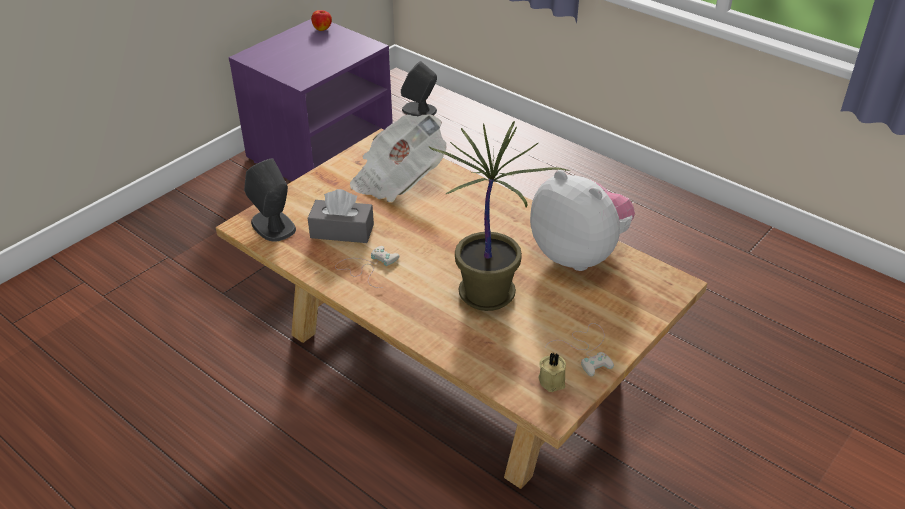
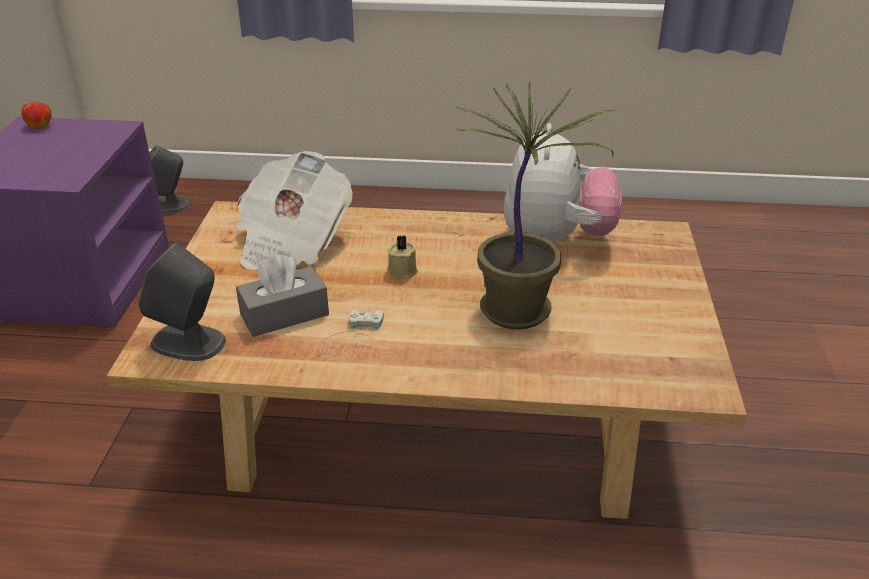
camera: 35 degrees left, 5 degrees down
plush toy [530,170,635,271] -> plush toy turned 90 degrees clockwise [504,123,621,243]
beige candle [539,353,566,392] -> beige candle moved to [387,235,418,279]
white game controller [545,323,614,377] -> none

